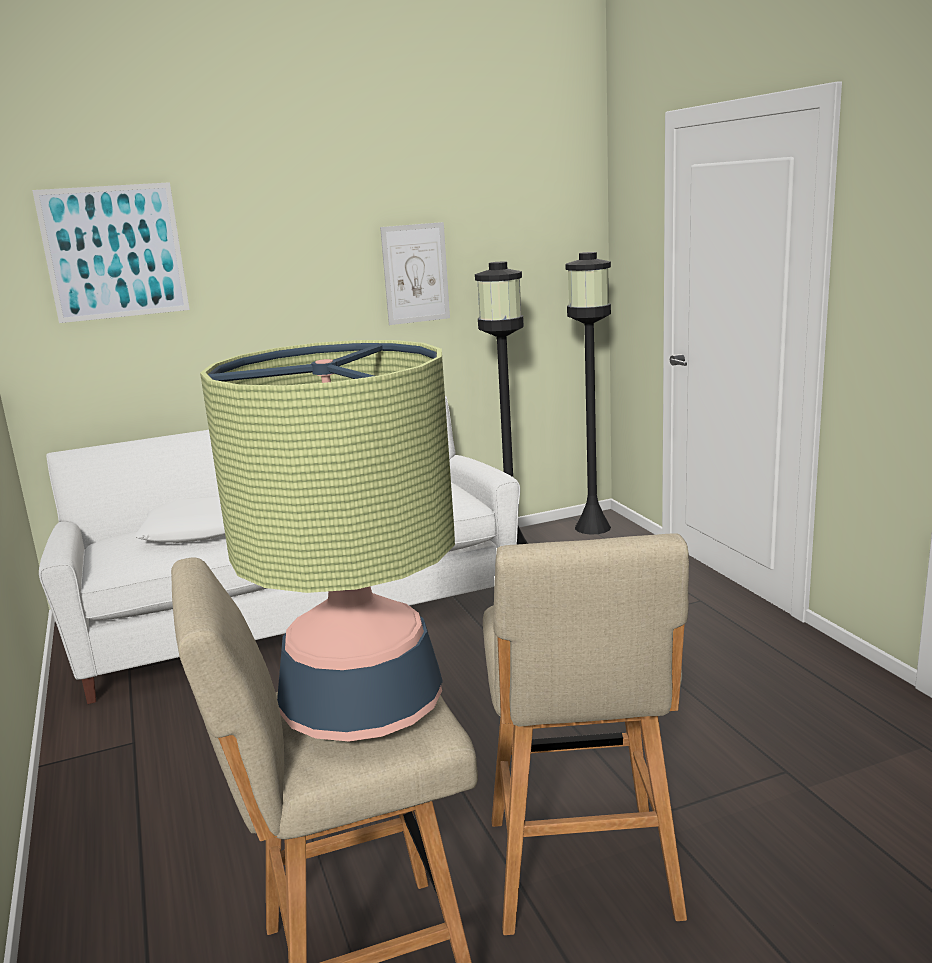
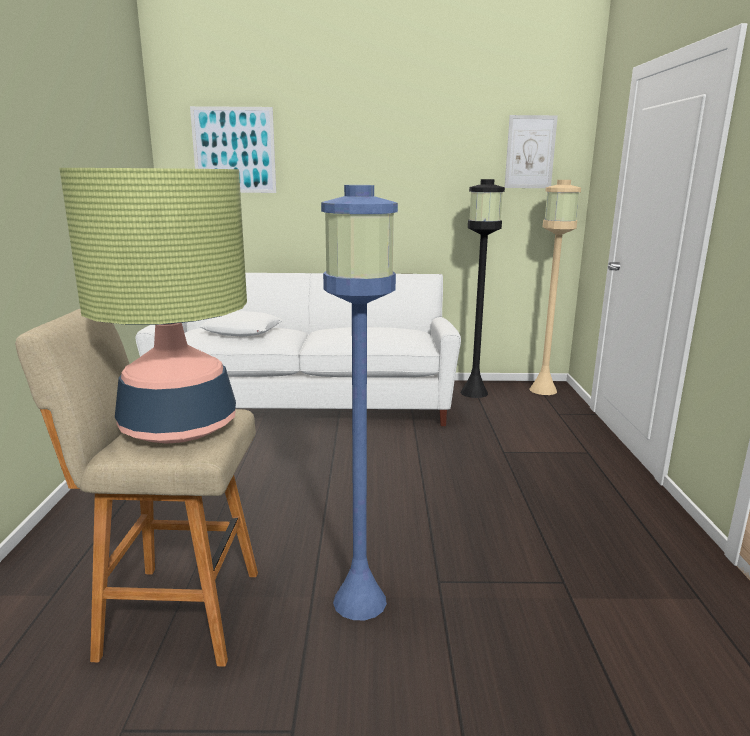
camera: 20 degrees right, 0 degrees up
picture [380,222,450,325] -> picture moved to [505,115,558,188]
beige stool [483,533,689,935] -> blue floor lamp [321,185,398,620]
black floor lamp [565,252,611,535] -> beige floor lamp [530,180,581,395]

